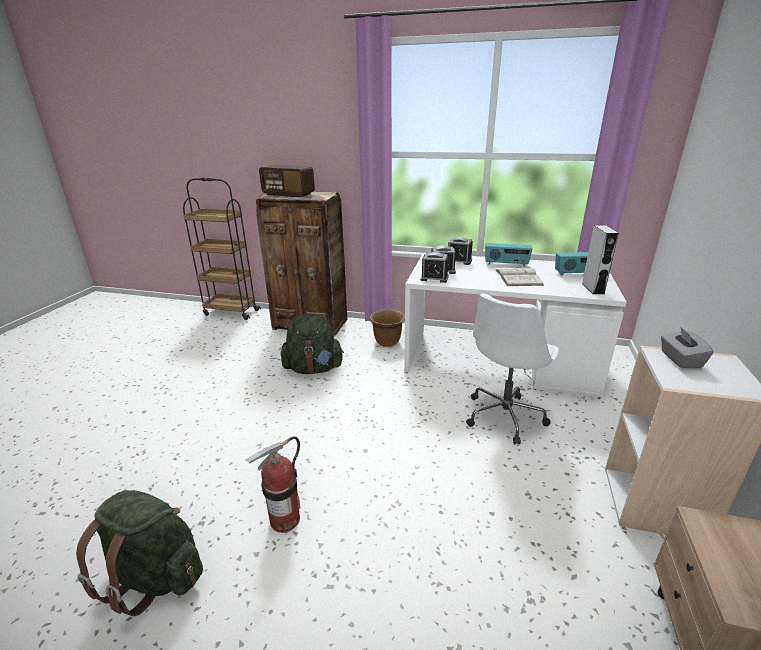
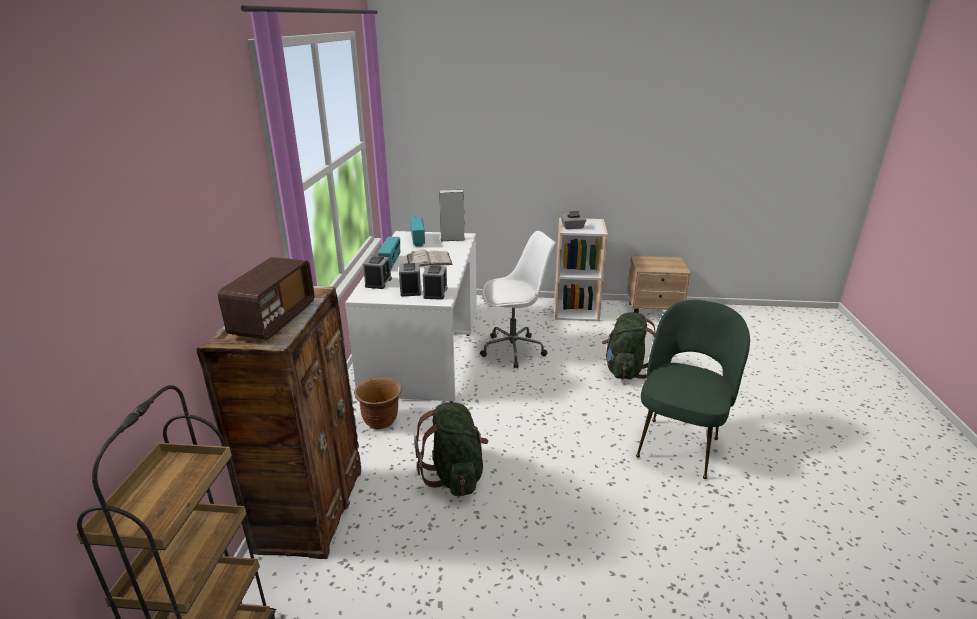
camera: 100 degrees left, 0 degrees up
green backpack [76,490,203,616] -> green backpack moved to [602,313,656,380]
fire extinguisher [245,436,300,533] -> green chair [636,300,750,479]
white office chair [466,294,559,444] -> white office chair turned 45 degrees counterclockwise [480,231,556,369]

